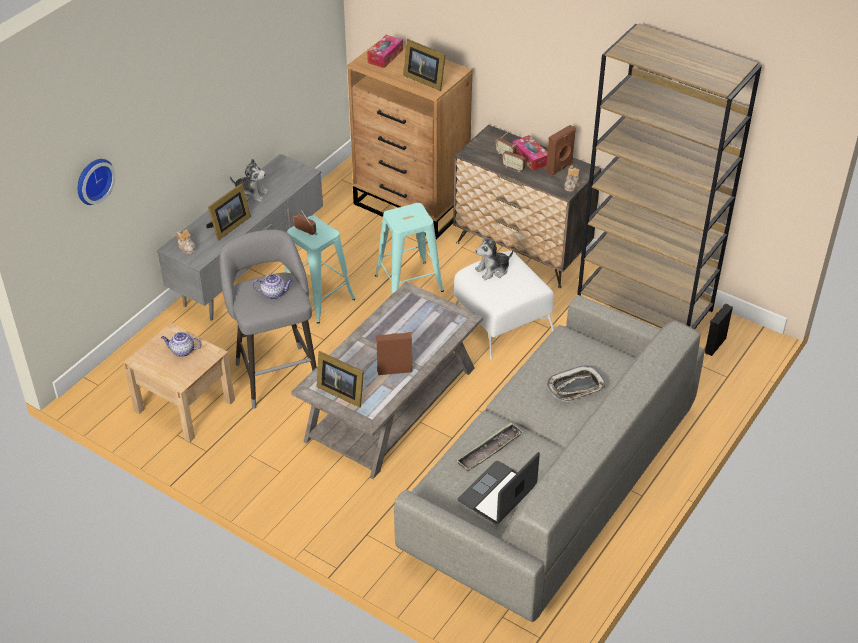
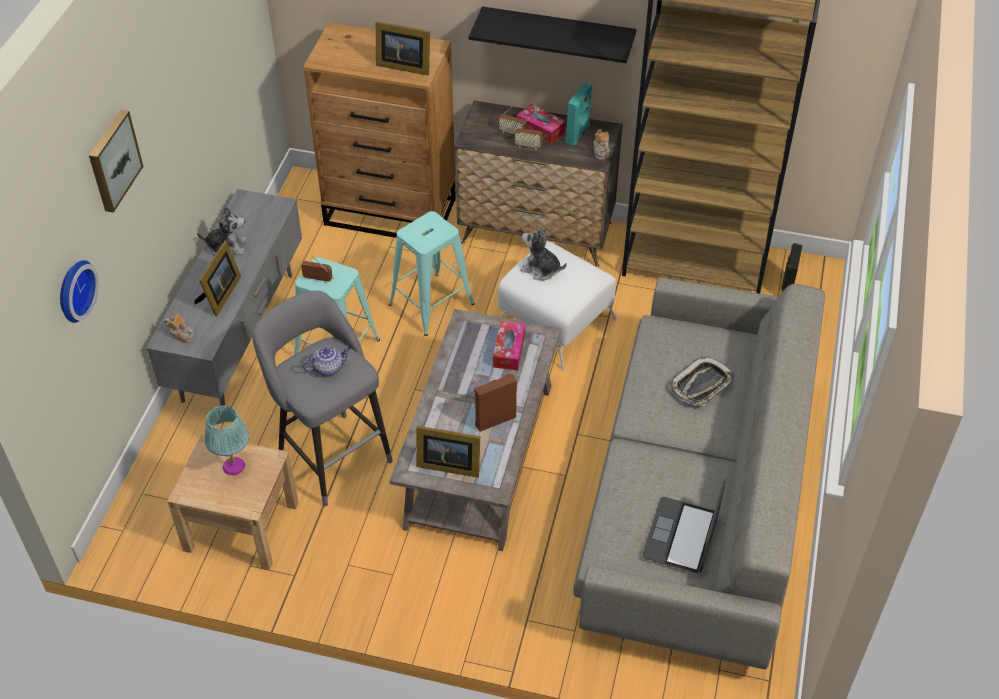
camera: 20 degrees left, 5 degrees up
teapot [161,332,201,357] -> turquoise table lamp [205,405,249,475]
tissue box [367,35,403,68] -> tissue box moved to [493,321,525,370]
tray [456,422,524,471] -> none
plush toy [475,234,513,280] -> plush toy turned 75 degrees clockwise [521,225,567,280]
brown speaker [546,125,576,176] -> turquoise speaker [566,83,592,146]
none -> picture [89,110,144,213]
none -> black shelf [469,7,636,63]

